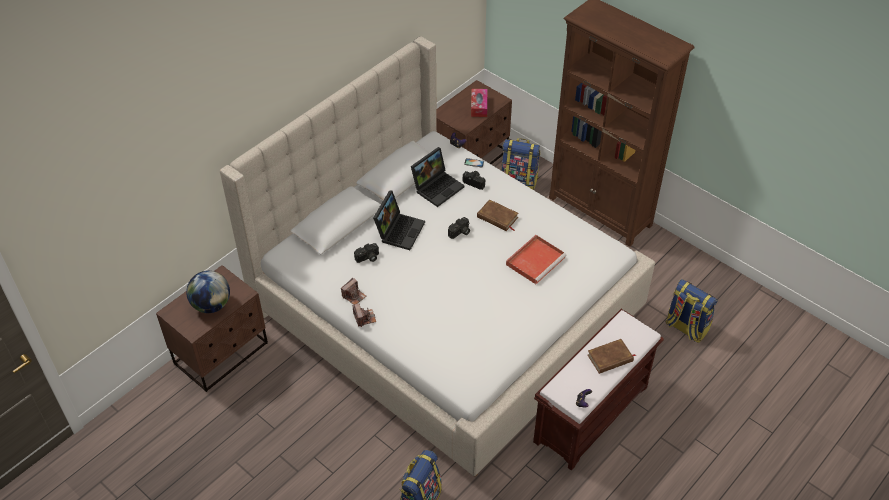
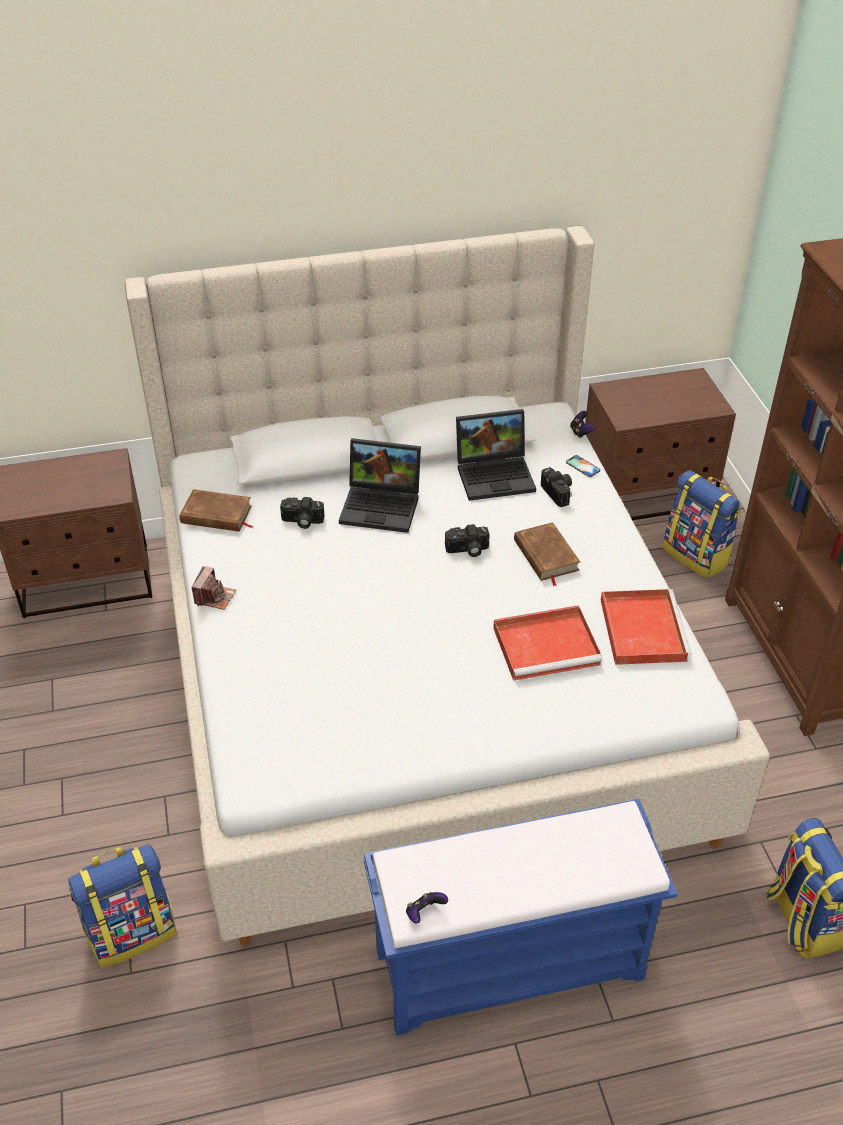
camera: 35 degrees right, 5 degrees down
globe [186,271,230,313] -> none
camera [341,278,366,305] -> none
laptop [373,190,425,250] -> laptop turned 45 degrees clockwise [339,438,421,533]
tissue box [471,89,488,117] -> none
brown bench [533,309,664,471] -> blue bench [364,799,678,1036]
brown book [587,339,636,374] -> brown book moved to [179,489,254,532]
none -> red tray [601,589,691,665]

